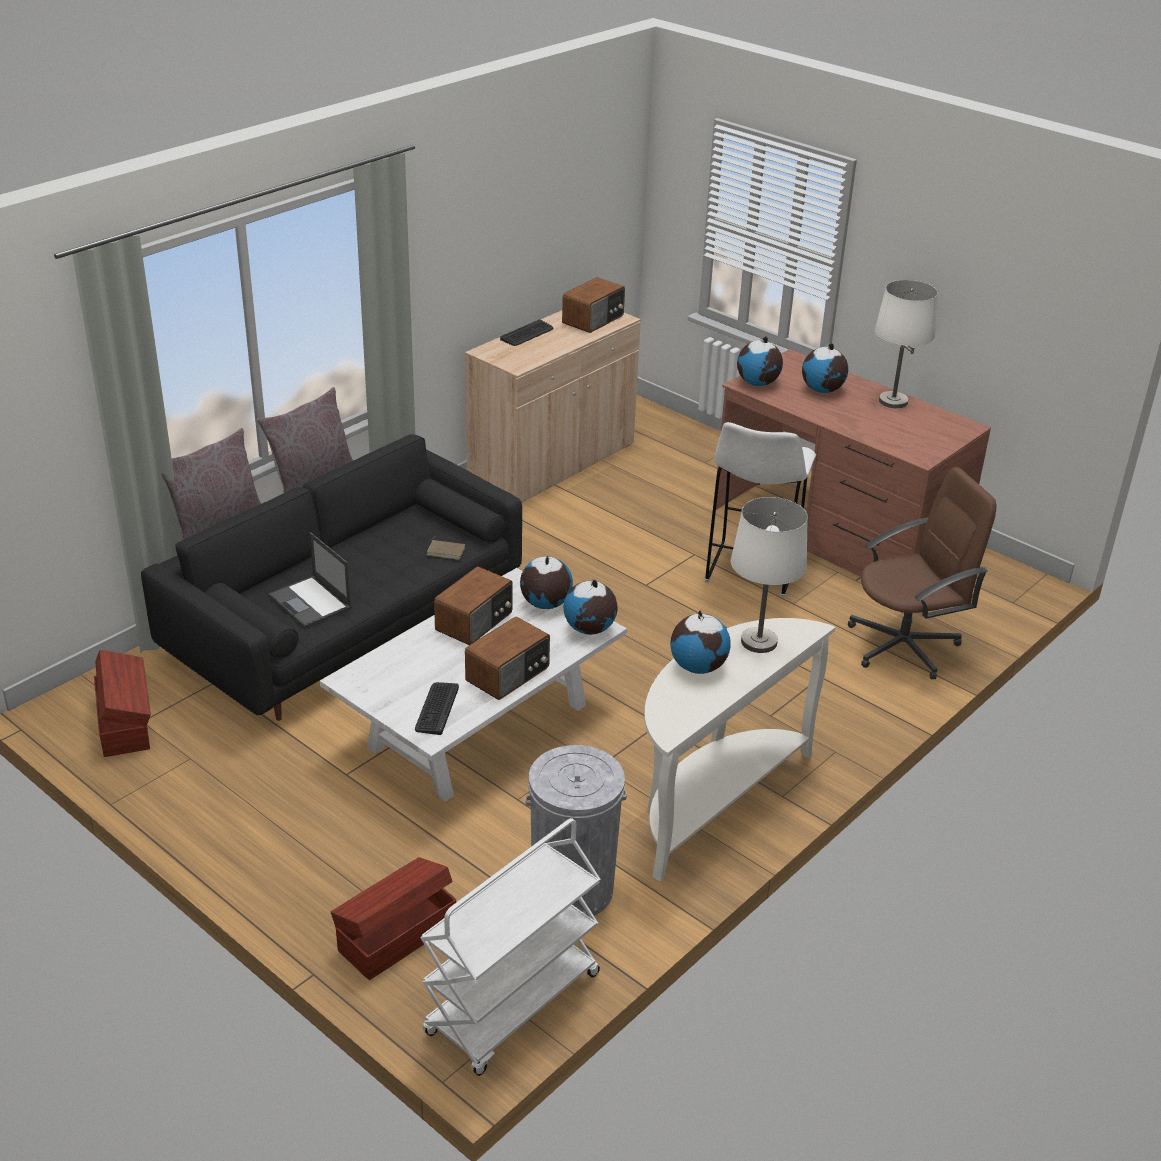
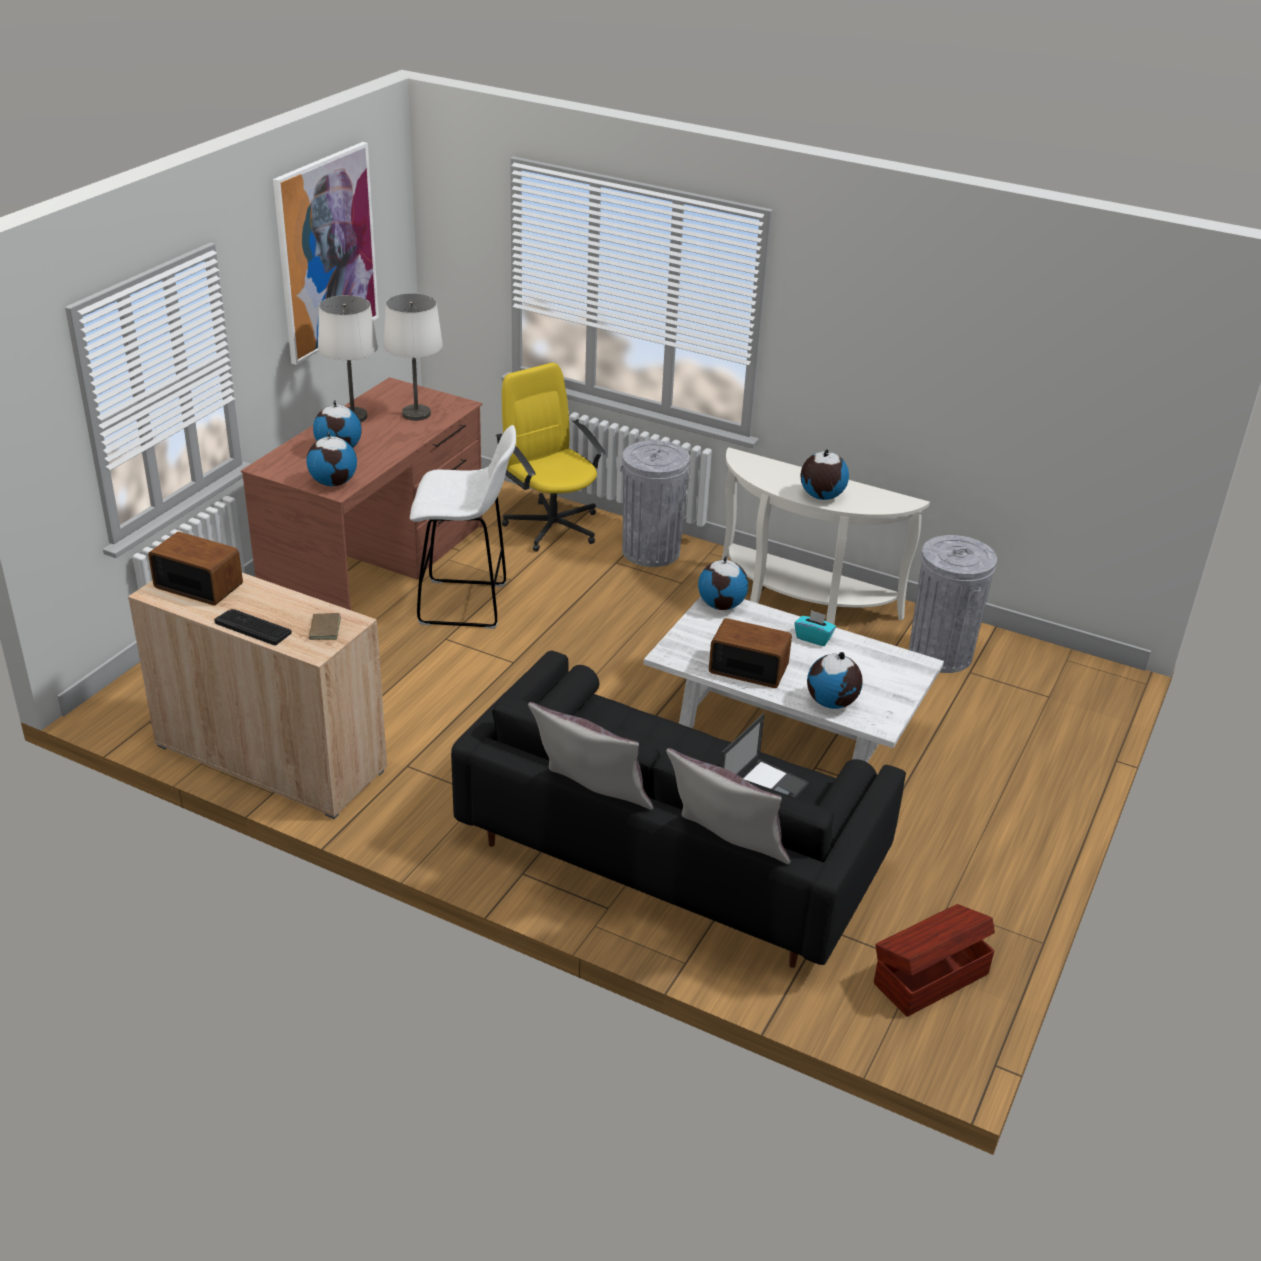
camera: 105 degrees left, 0 degrees up
brown storage box [331,857,456,980] -> none
keyboard [415,682,459,735] -> none
white cart [420,818,601,1076] -> none
brown book [427,536,465,560] -> brown book moved to [308,613,341,640]
radio [465,617,550,700] -> turquoise tissue box [794,610,836,646]
globe [520,556,573,609] -> globe moved to [807,652,863,709]
white table lamp [731,497,808,653] -> white table lamp moved to [384,293,443,421]
brown office chair [848,467,996,679] -> yellow office chair [496,363,605,552]
none -> picture [273,142,379,365]
none -> grey trash can [620,440,690,567]

